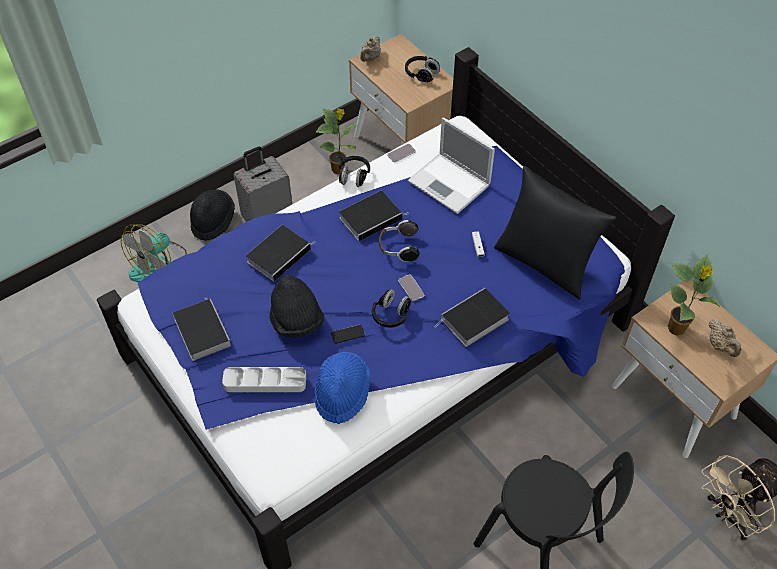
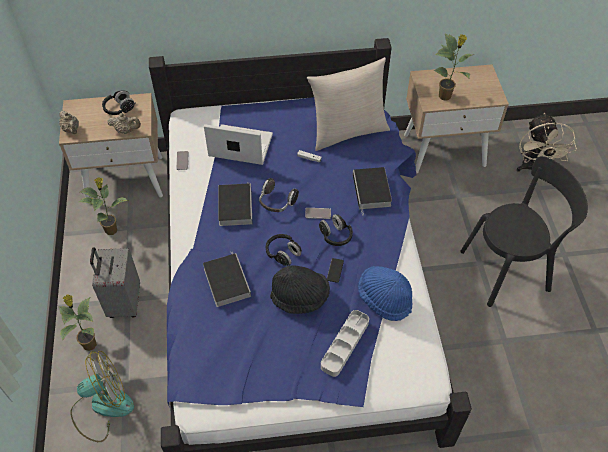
camera: 60 degrees left, 0 degrees up
fan [121,224,187,282] -> fan turned 90 degrees counterclockwise [71,351,134,442]
book [173,298,231,361] -> none
black hat [190,190,235,241] -> potted plant [58,295,97,351]
black headphones [339,156,370,187] -> black headphones moved to [266,234,302,266]
laptop [408,117,495,214] -> laptop turned 150 degrees counterclockwise [204,124,273,165]
black pillow [494,166,616,300] -> beige pillow [307,57,390,151]
beige teapot [709,319,741,357] -> beige teapot moved to [107,113,141,134]

